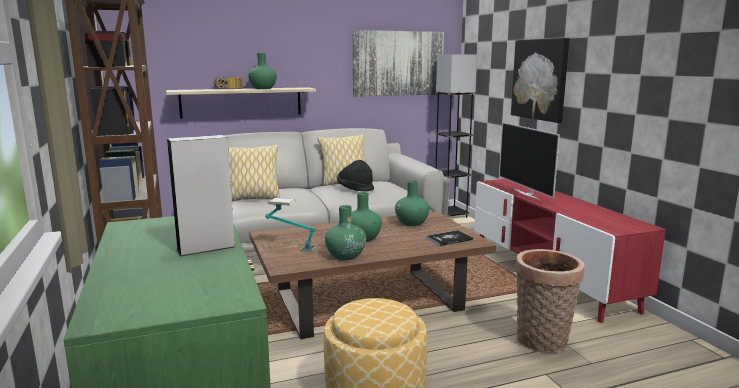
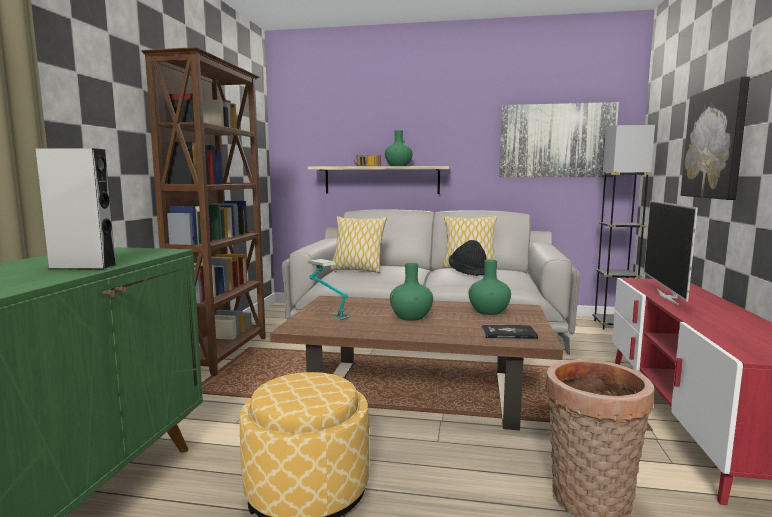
camera: 30 degrees right, 5 degrees down
green vase [325,205,366,260] -> none

